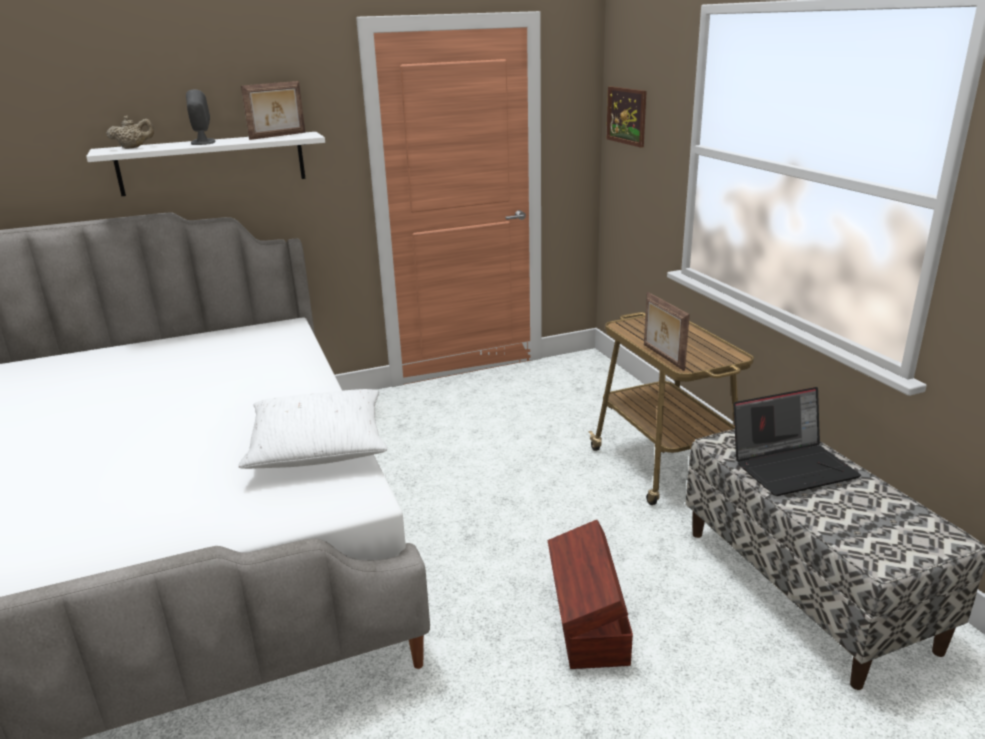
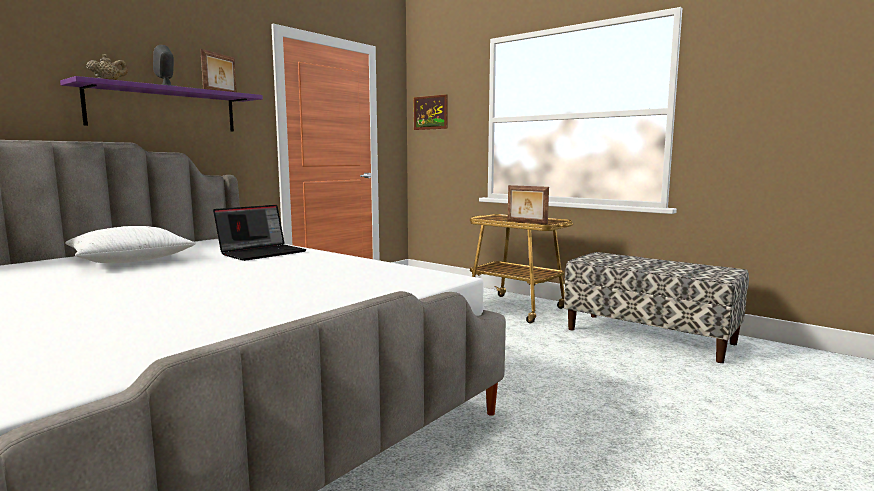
camera: 30 degrees left, 15 degrees down
white shelf [86,132,325,196] -> purple shelf [60,76,263,132]
white pillow [238,389,388,469] -> white pillow moved to [65,226,196,263]
brown storage box [548,520,633,669] -> none
laptop [733,387,861,496] -> laptop moved to [213,205,307,261]

